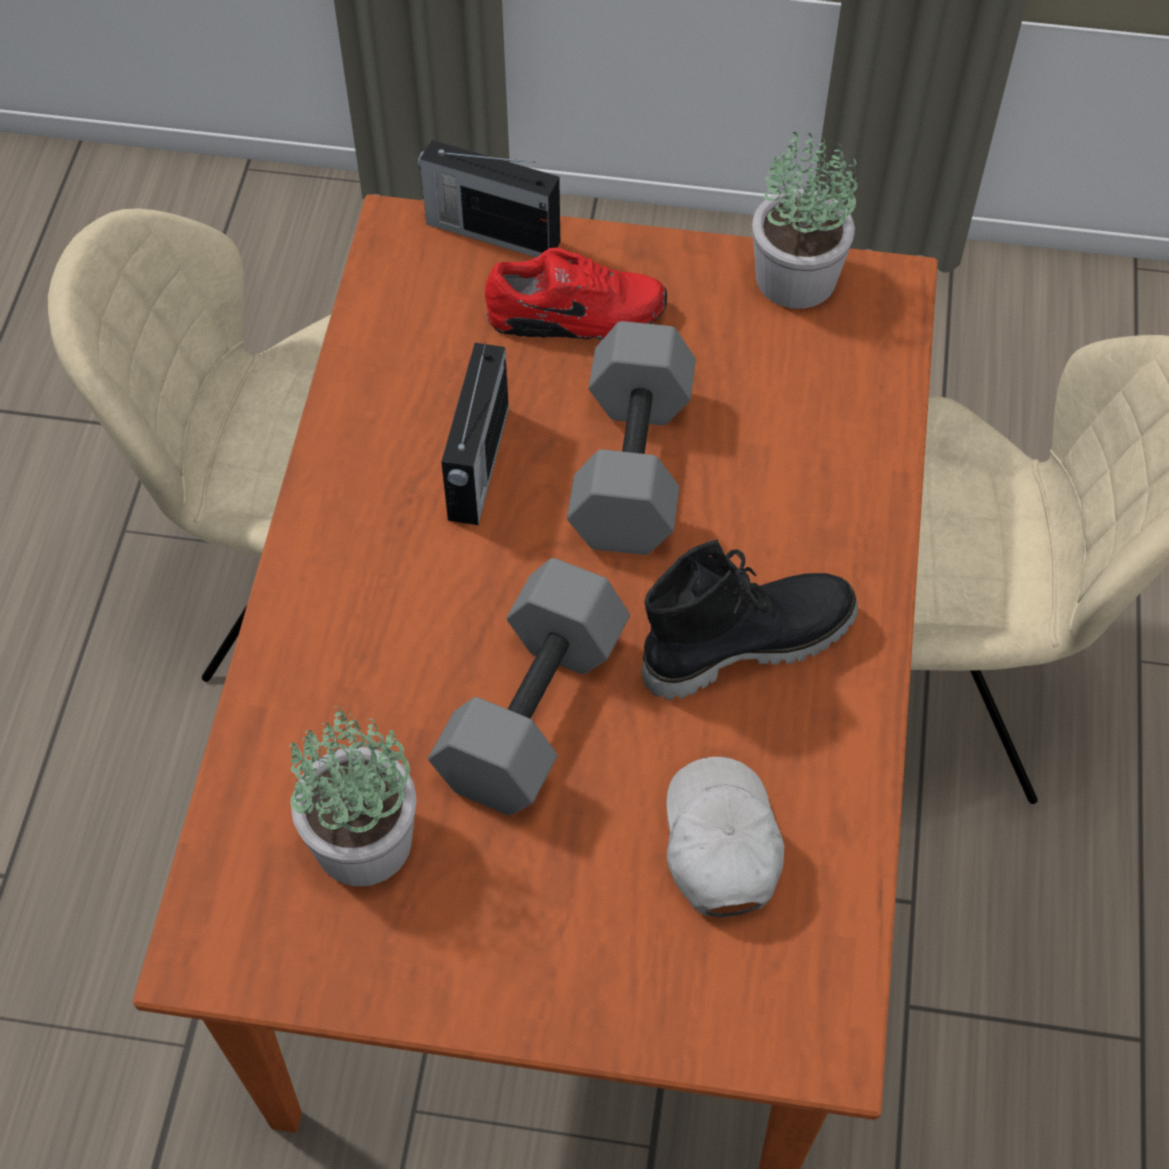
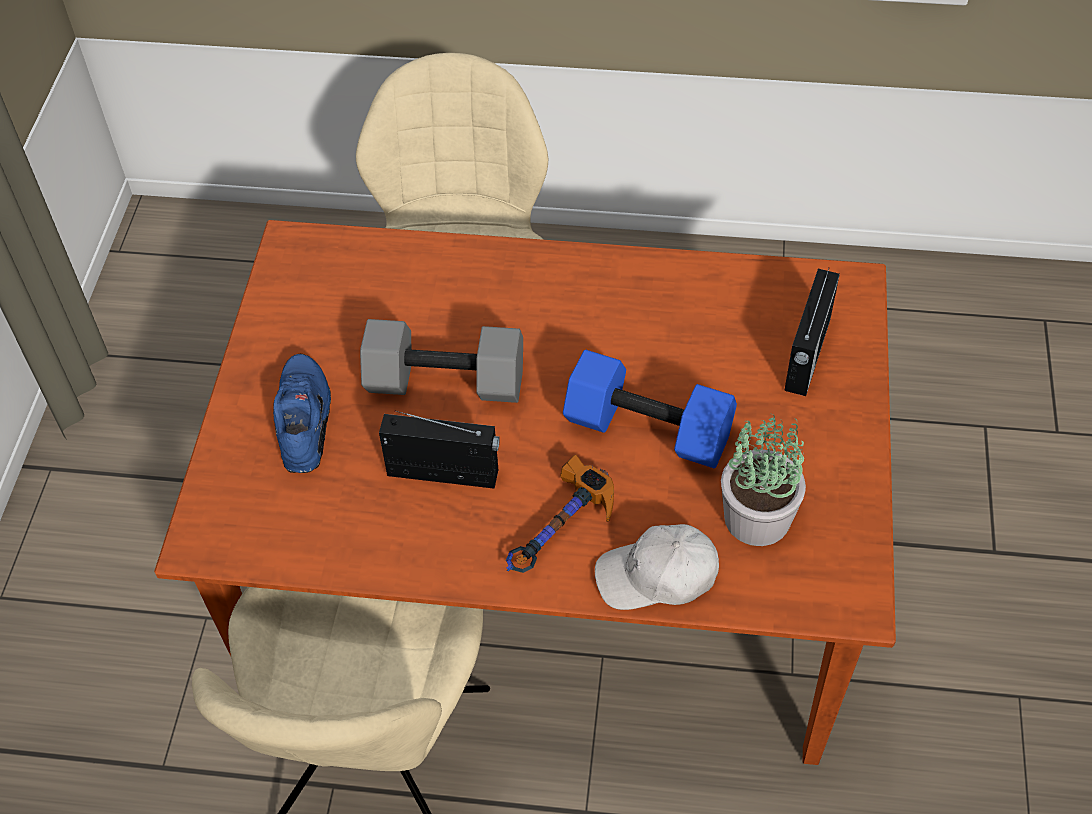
camera: 90 degrees left, 5 degrees down
radio [417,140,560,257] -> radio moved to [784,268,840,396]
grey dumbbell [428,558,630,815] -> blue dumbbell [563,349,737,469]
red shoe [485,248,667,339] -> blue shoe [273,354,331,473]
black boot [642,539,858,700] -> none
white cap [666,757,784,918] -> white cap moved to [595,524,719,610]
potted plant [752,131,857,309] -> none
none -> hammer [506,455,614,573]

